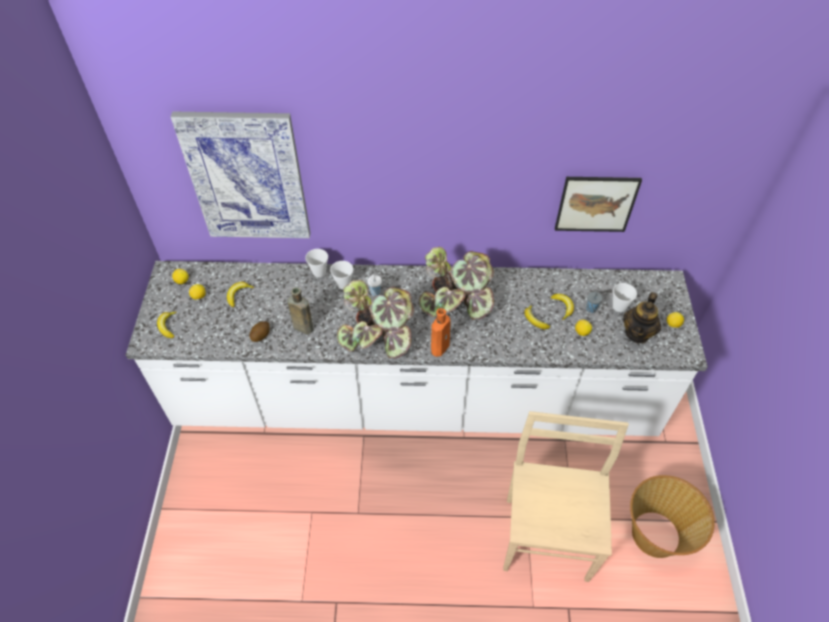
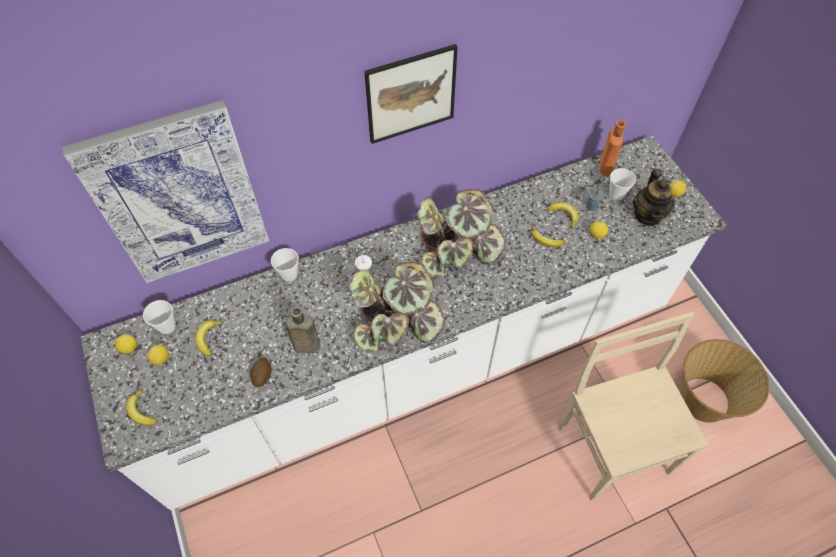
camera: 25 degrees left, 5 degrees up
cup [330,261,353,290] -> cup moved to [143,300,175,334]
orange bottle [431,308,451,357] -> orange bottle moved to [600,120,626,176]
picture [555,177,642,232] -> picture moved to [364,44,458,144]

